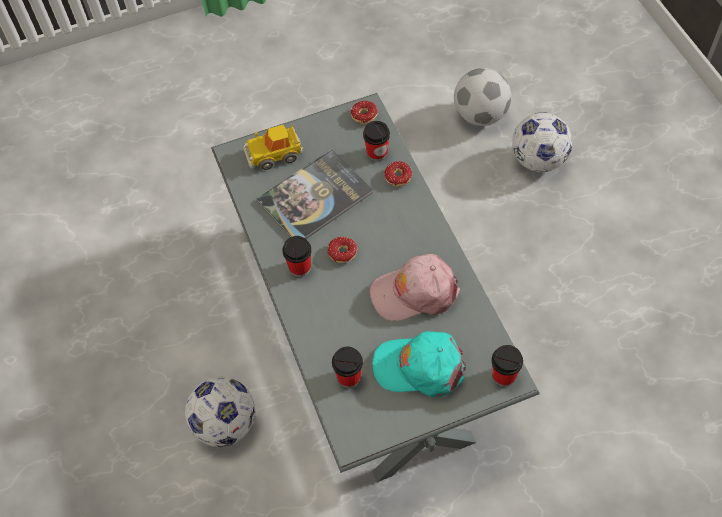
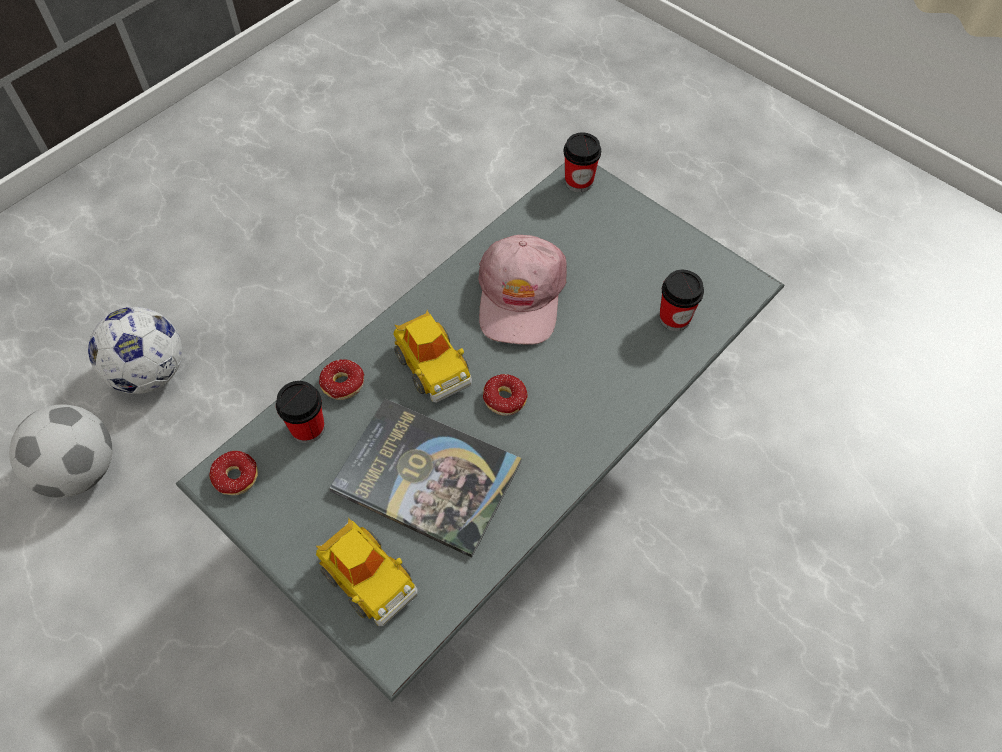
camera: 120 degrees left, 0 degrees up
football [185,377,255,447] -> none
cup [282,236,312,277] -> none
pink cap [370,254,460,321] -> pink cap turned 45 degrees clockwise [478,235,566,345]
turquoise cap [372,331,466,397] -> none
none -> toy car [393,310,472,403]

